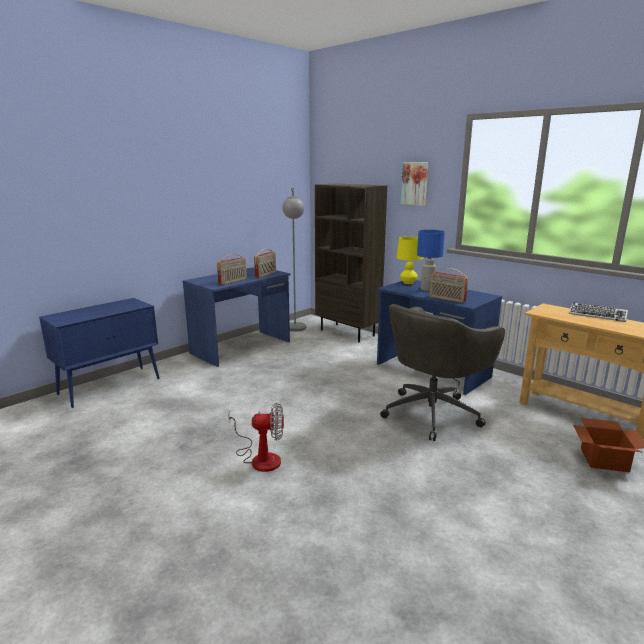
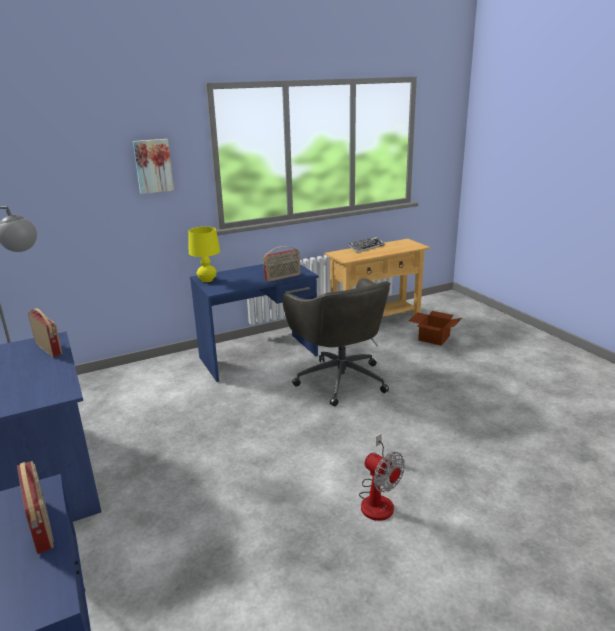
camera: 70 degrees left, 5 degrees up
radio [217,254,247,285] -> radio moved to [17,461,54,554]
fan [228,403,284,472] -> fan turned 120 degrees clockwise [359,434,405,521]
brown bookcase [315,183,387,342] -> none
blue table lamp [417,230,445,291] -> none

